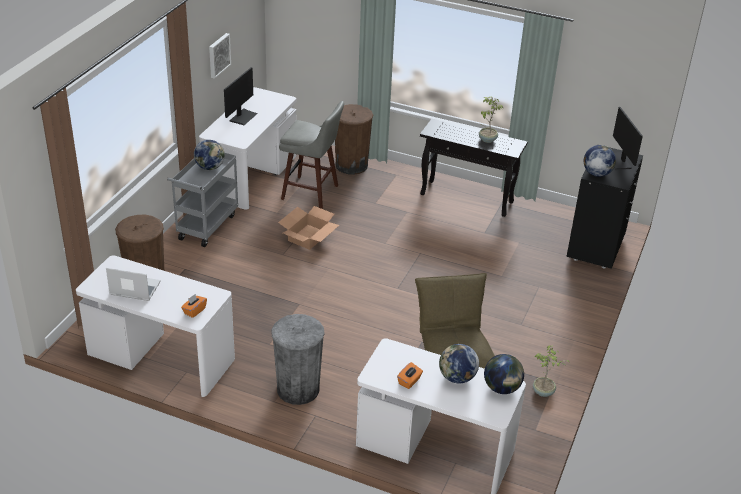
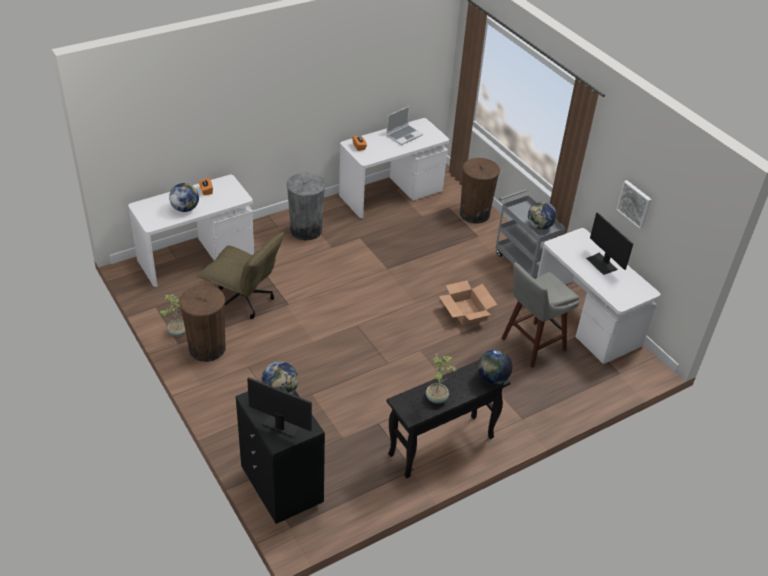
camera: 125 degrees right, 5 degrees up
brown trash can [335,104,373,175] -> brown trash can moved to [179,285,226,362]
globe [484,354,524,394] -> globe moved to [478,350,512,384]

